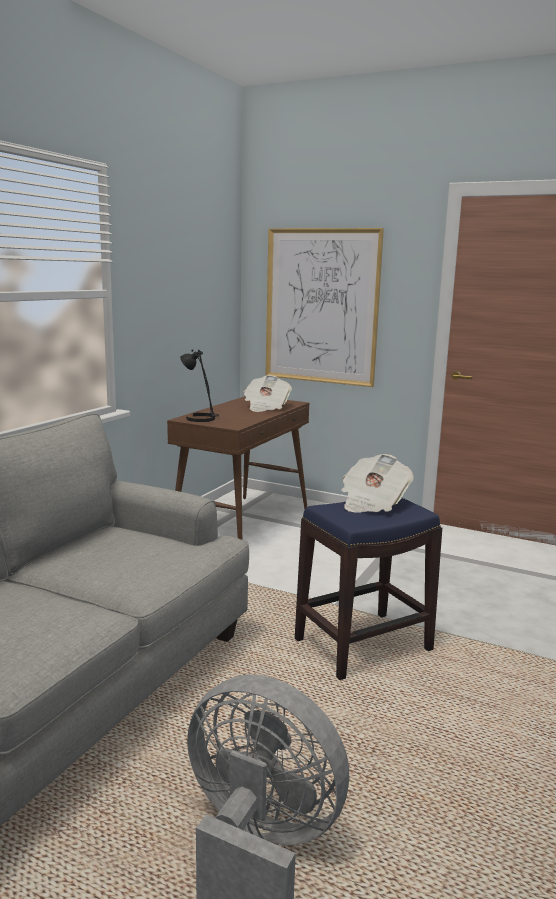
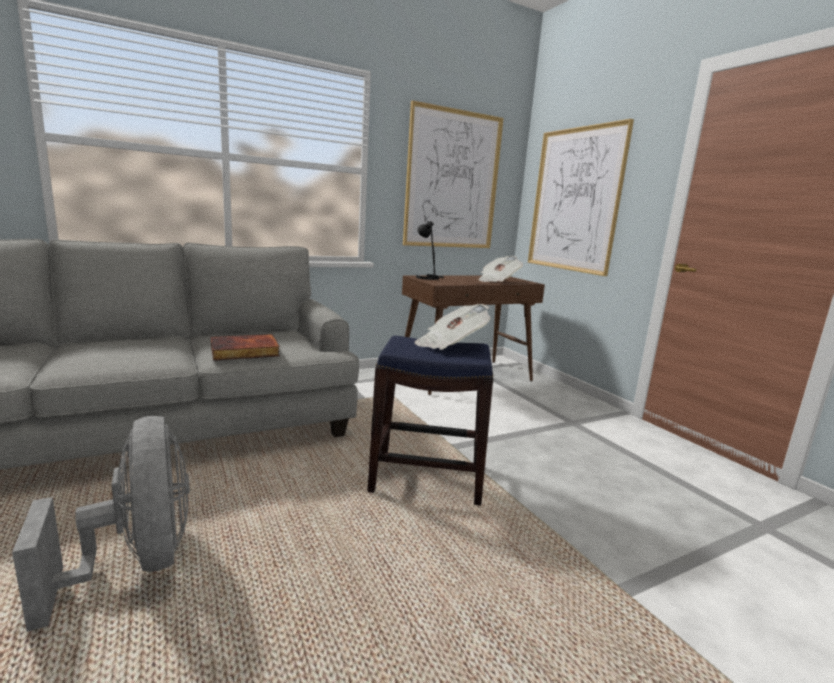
camera: 35 degrees right, 0 degrees up
none -> book [211,334,280,361]
none -> picture [403,101,504,248]

